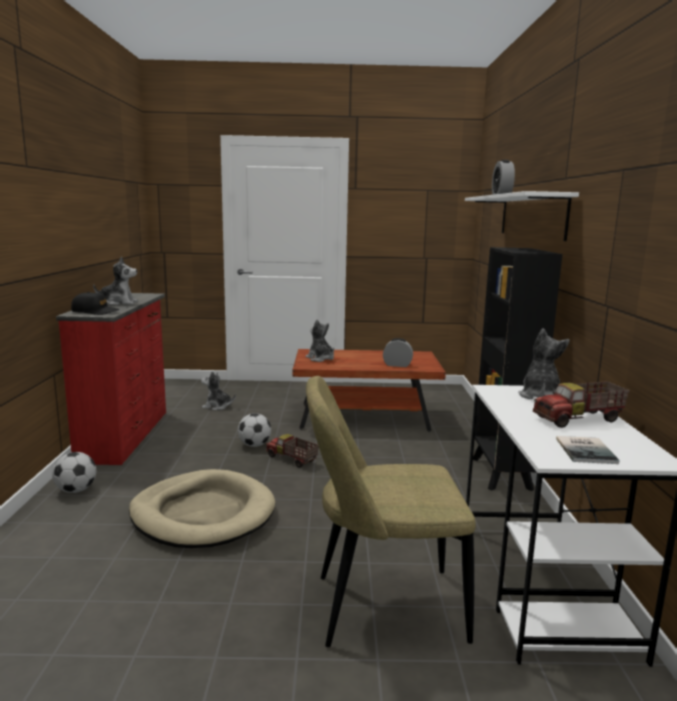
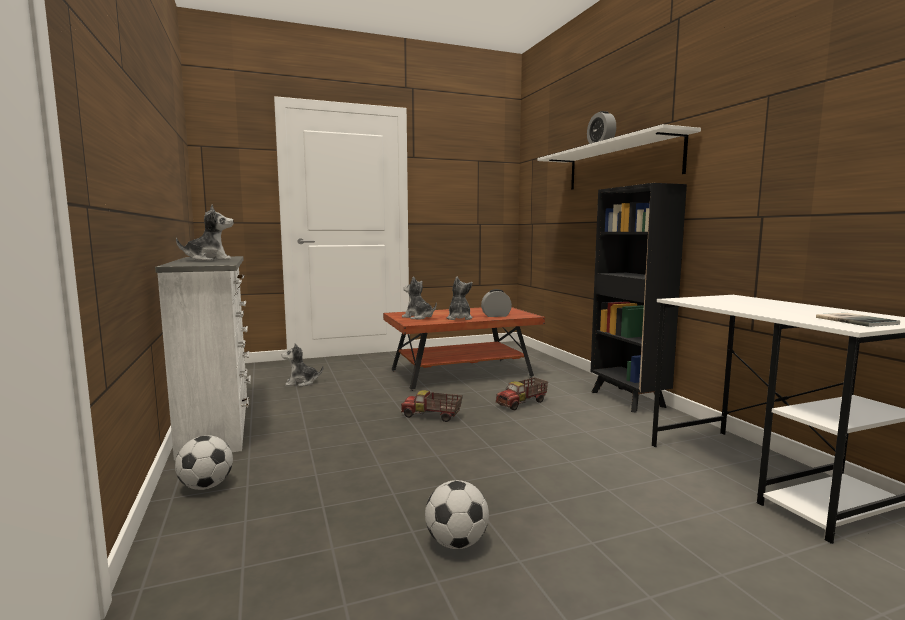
camera: 20 degrees left, 5 degrees down
red dresser [56,293,166,465] -> white dresser [155,256,251,460]
black cap [71,292,119,315] -> none
beige dog bed [129,469,275,548] -> none
football [238,413,271,447] -> football moved to [425,480,489,549]
beige chair [306,376,476,647] -> none
plush toy [518,328,570,399] -> plush toy moved to [446,277,473,320]
toy truck [533,381,630,428] -> toy truck moved to [496,377,548,410]

